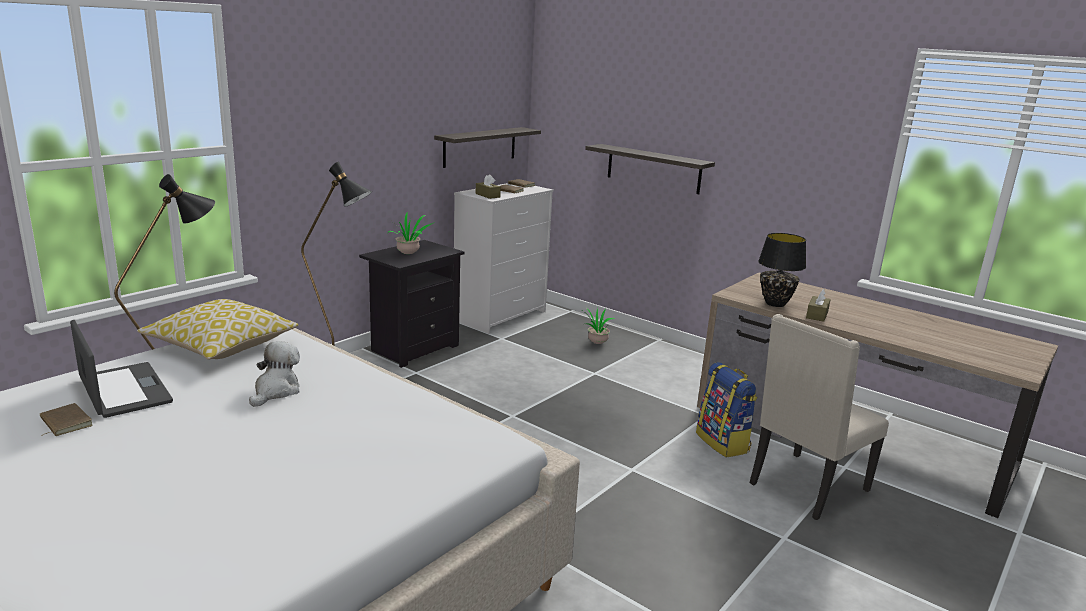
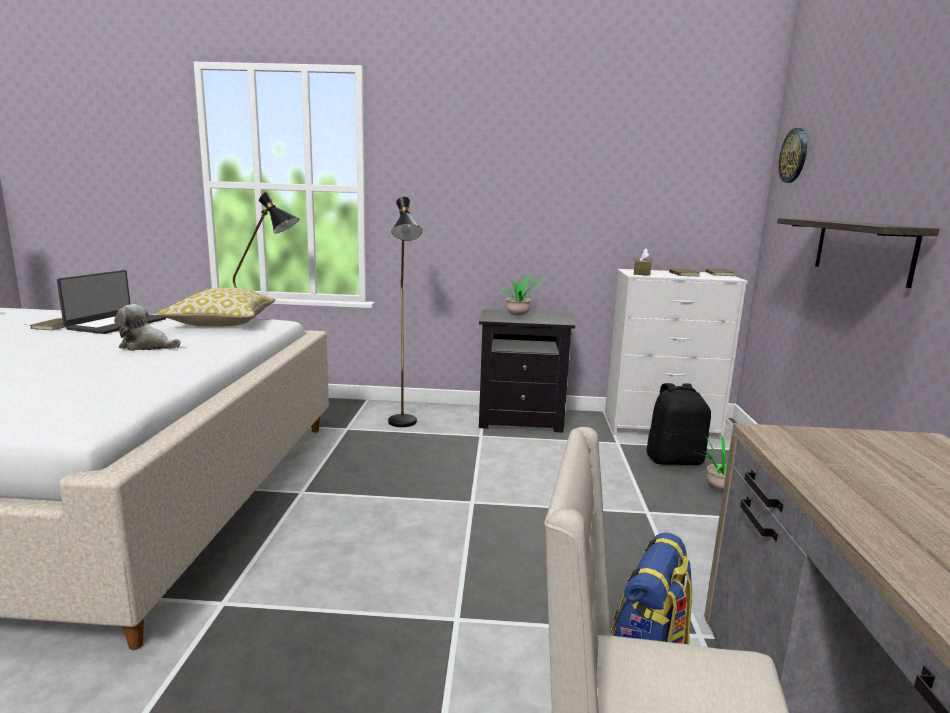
camera: 55 degrees right, 5 degrees down
plush toy [249,341,300,407] -> plush toy turned 150 degrees counterclockwise [114,304,180,351]
shelf [434,127,541,168] -> none
black table lamp [758,233,806,307] -> none
brown tissue box [806,289,831,322] -> none
none -> black backpack [647,383,711,465]
none -> wall clock [778,128,807,183]

